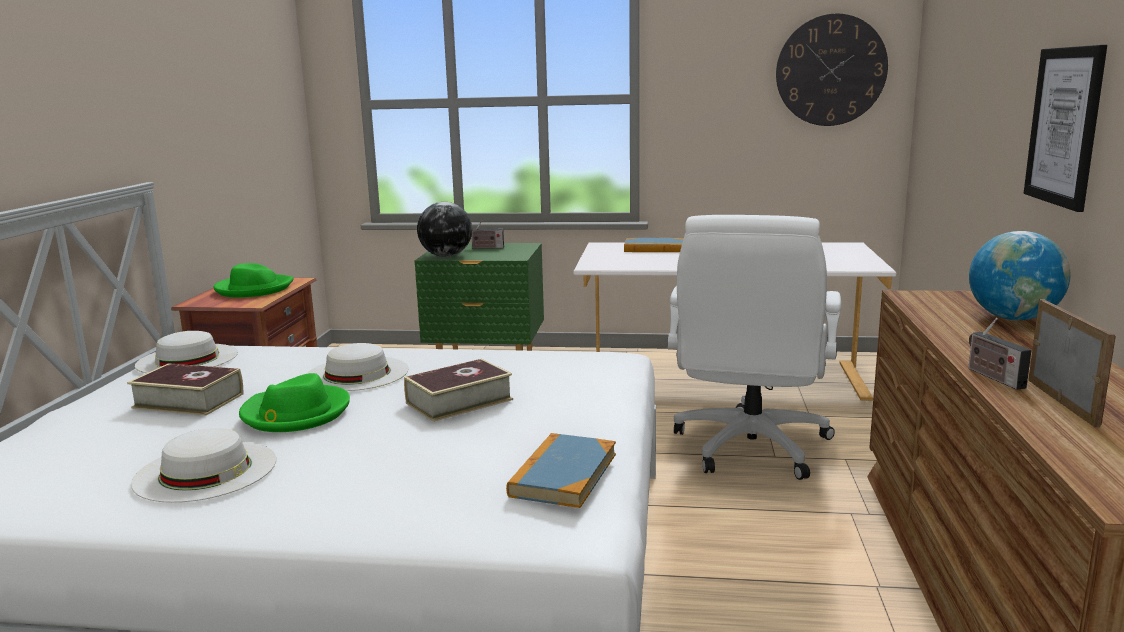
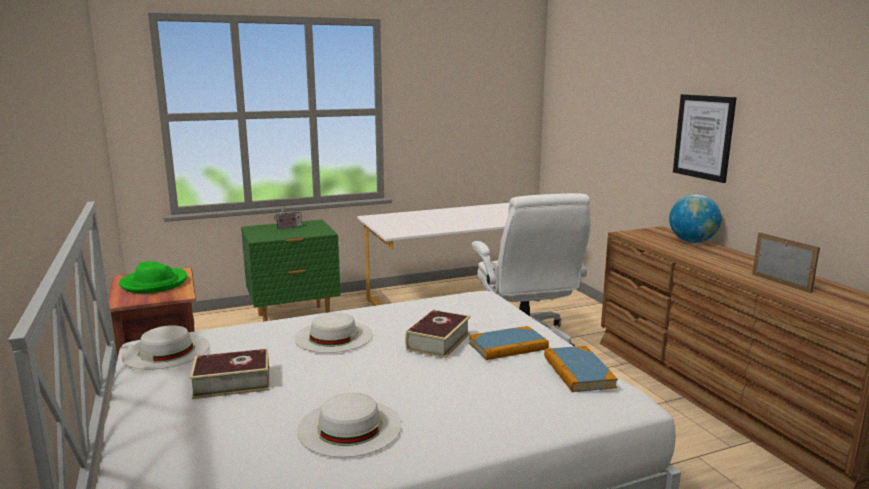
camera: 30 degrees left, 0 degrees up
green hat [239,373,350,432] -> none
globe [417,202,472,257] -> none
book [624,238,684,252] -> book moved to [469,326,549,360]
wall clock [776,13,888,126] -> none
radio [968,318,1031,390] -> none

